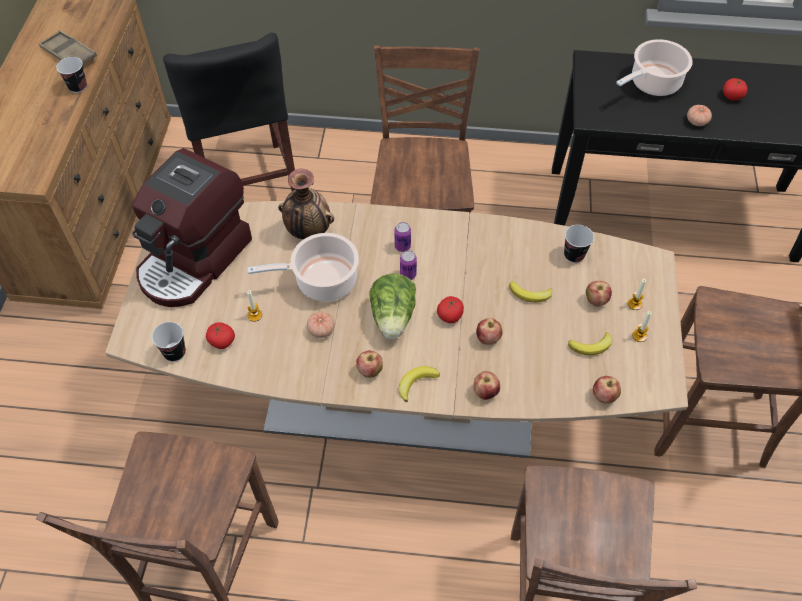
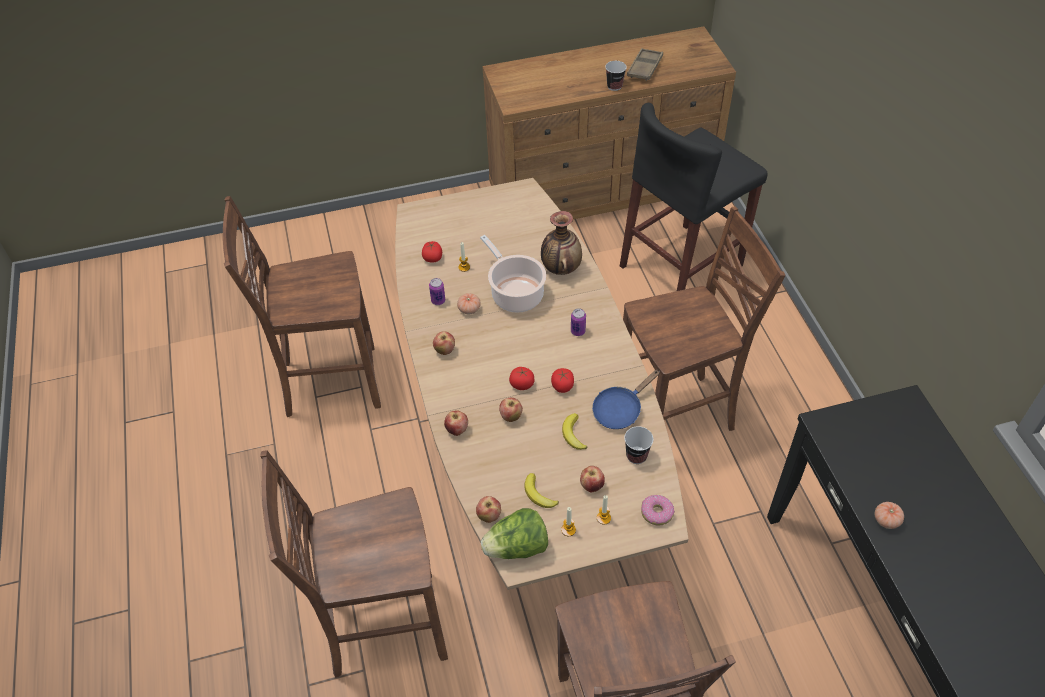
camera: 70 degrees right, 5 degrees down
coffee machine [132,148,252,307] -> none
cup [152,322,186,362] -> none
lettuce [369,273,416,339] -> lettuce moved to [481,508,548,559]
banana [399,366,440,402] -> none
can [400,250,417,280] -> can moved to [429,278,445,305]
cooking pot [616,39,693,96] -> none
tomato [723,78,747,101] -> tomato moved to [551,368,574,393]
none -> blue frying pan [592,370,660,429]
none -> donut [641,495,675,526]

